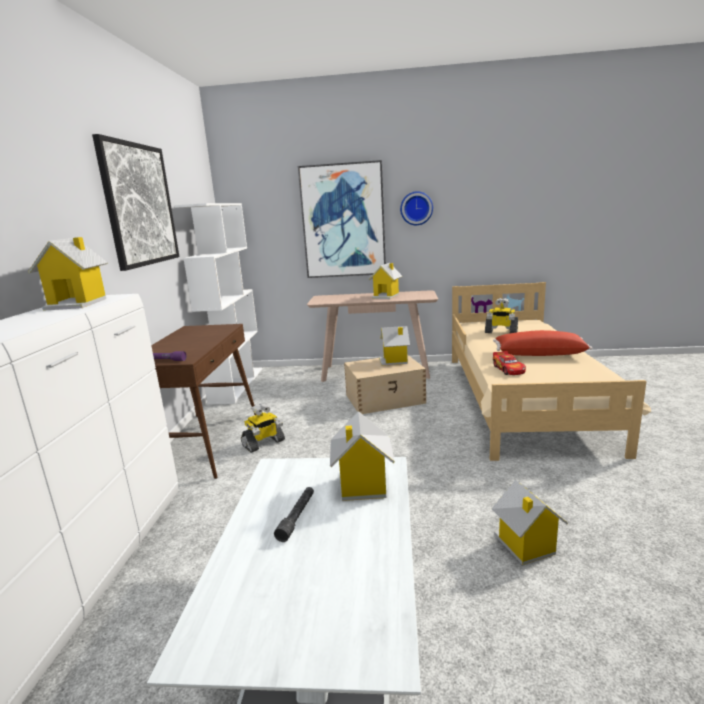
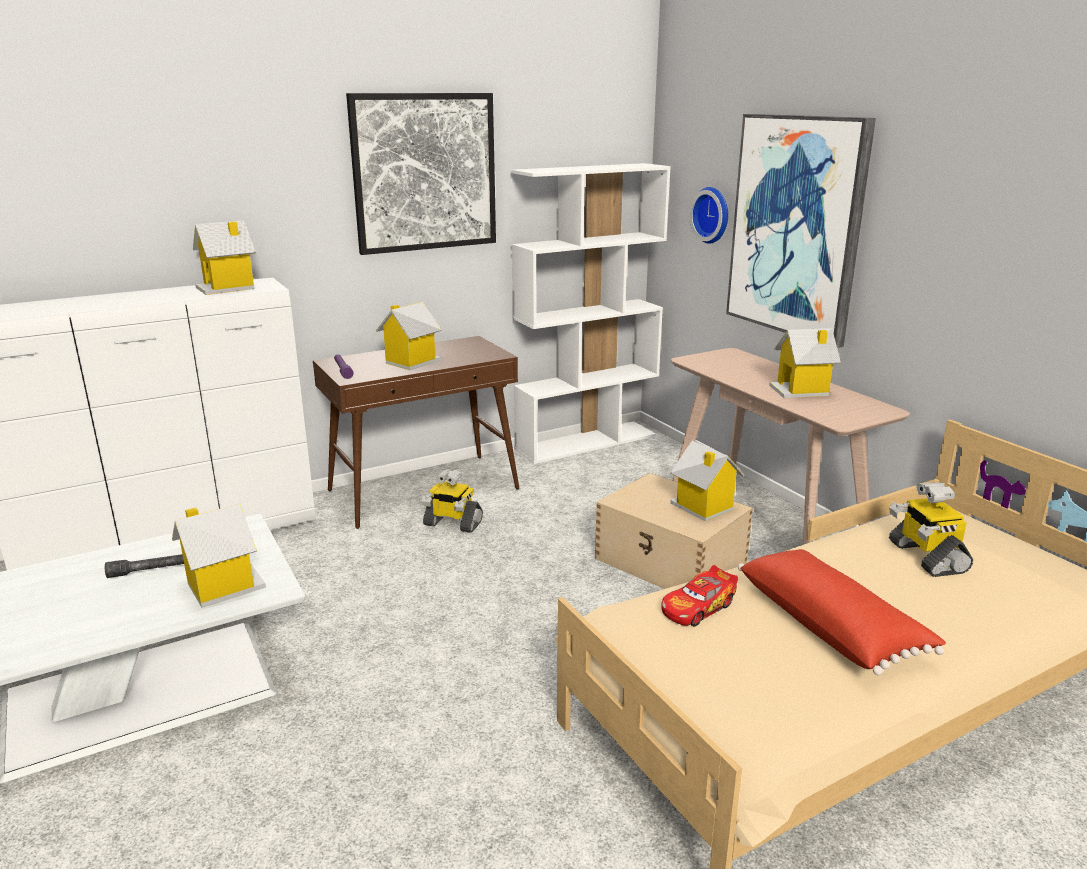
camera: 55 degrees right, 5 degrees up
wall clock [400,191,433,225] -> wall clock moved to [689,187,728,244]
toy house [491,480,568,565] -> toy house moved to [376,302,441,370]

